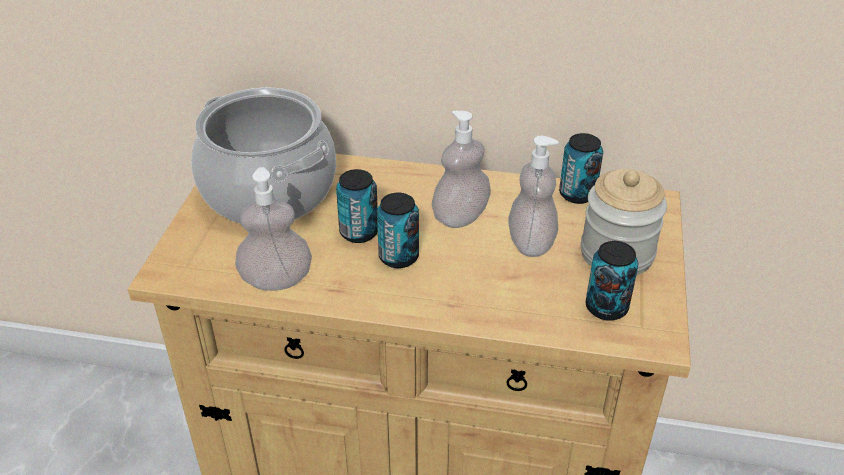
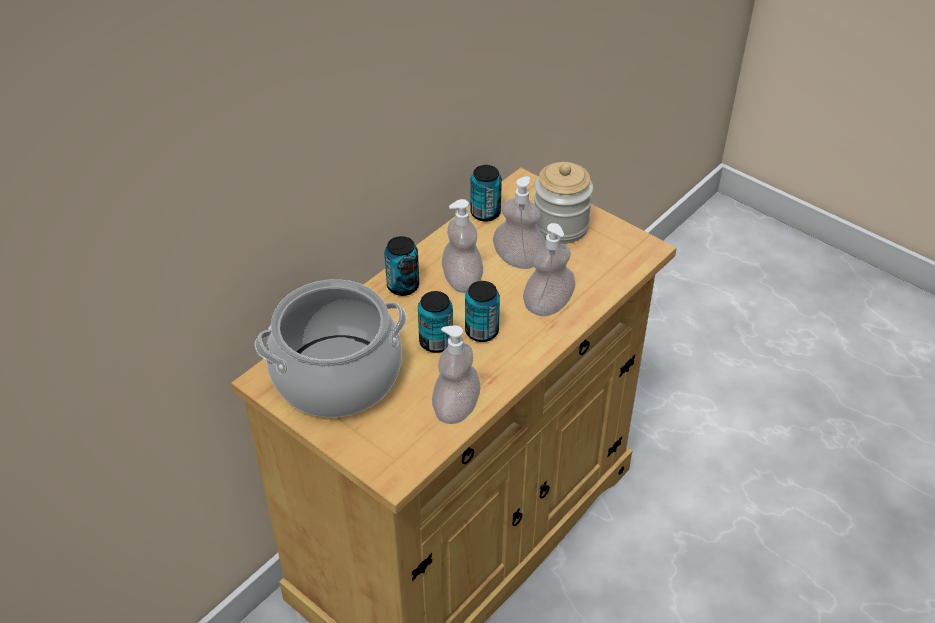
camera: 60 degrees left, 5 degrees up
can [585,241,638,321] -> can moved to [385,236,419,296]
none -> soap dispenser [523,223,575,316]

